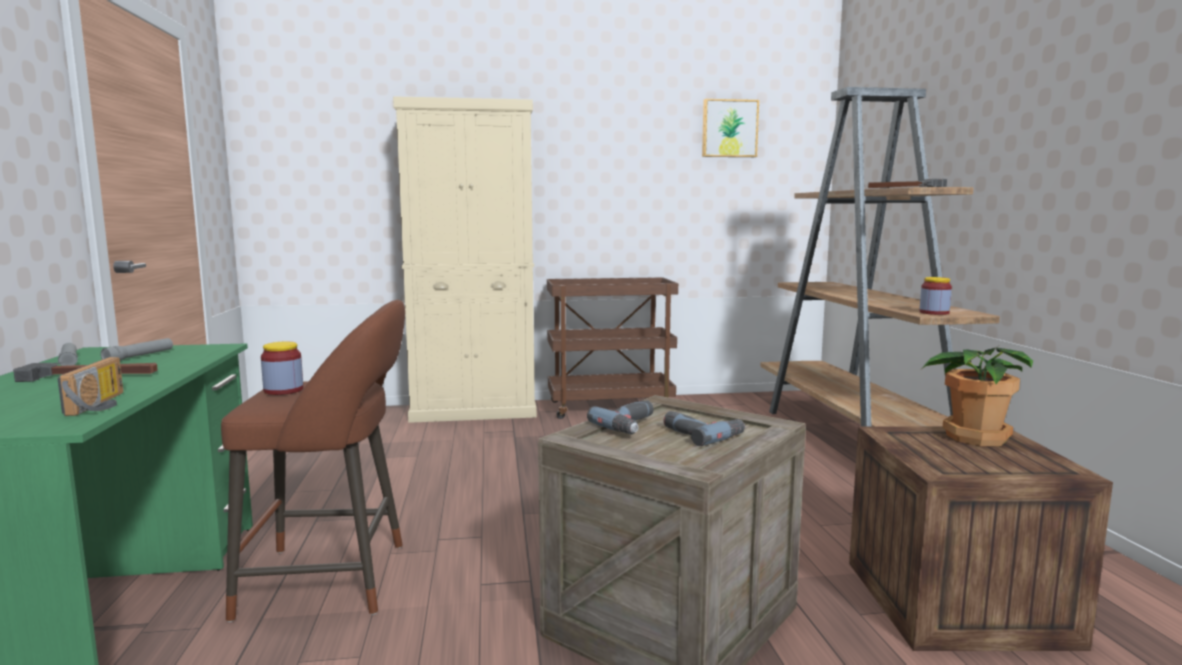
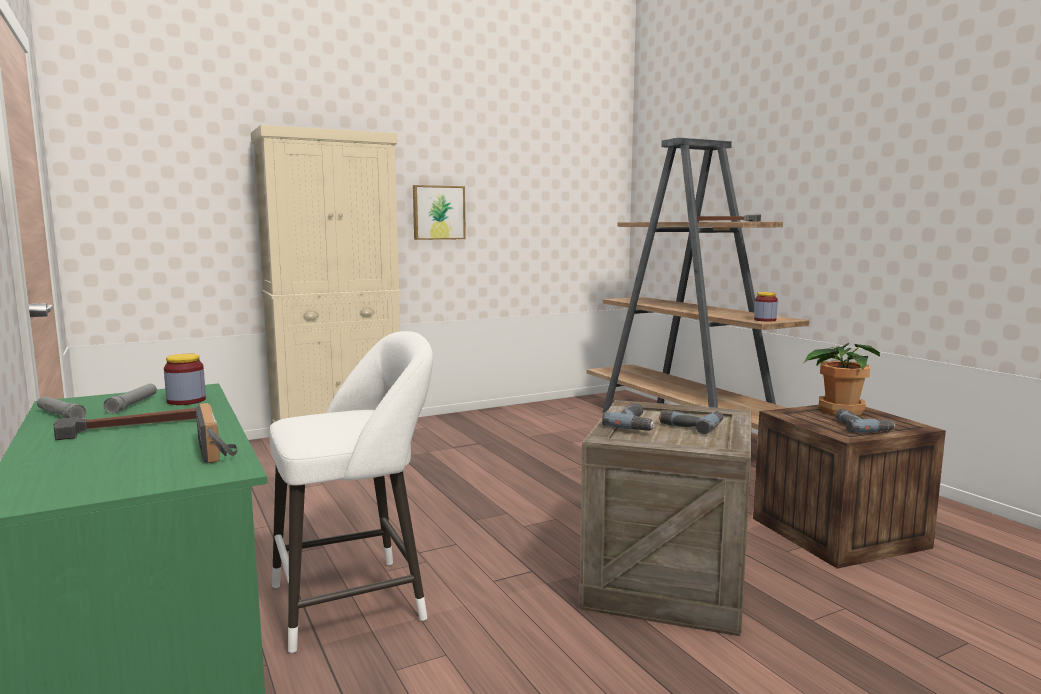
camera: 20 degrees left, 0 degrees up
brown stool [221,300,405,622] -> white stool [269,331,433,654]
jar [261,342,303,395] -> jar moved to [164,354,206,405]
brown cart [547,277,678,419] -> none
picture [702,99,759,157] -> picture moved to [413,185,466,240]
none -> power drill [835,409,895,433]

